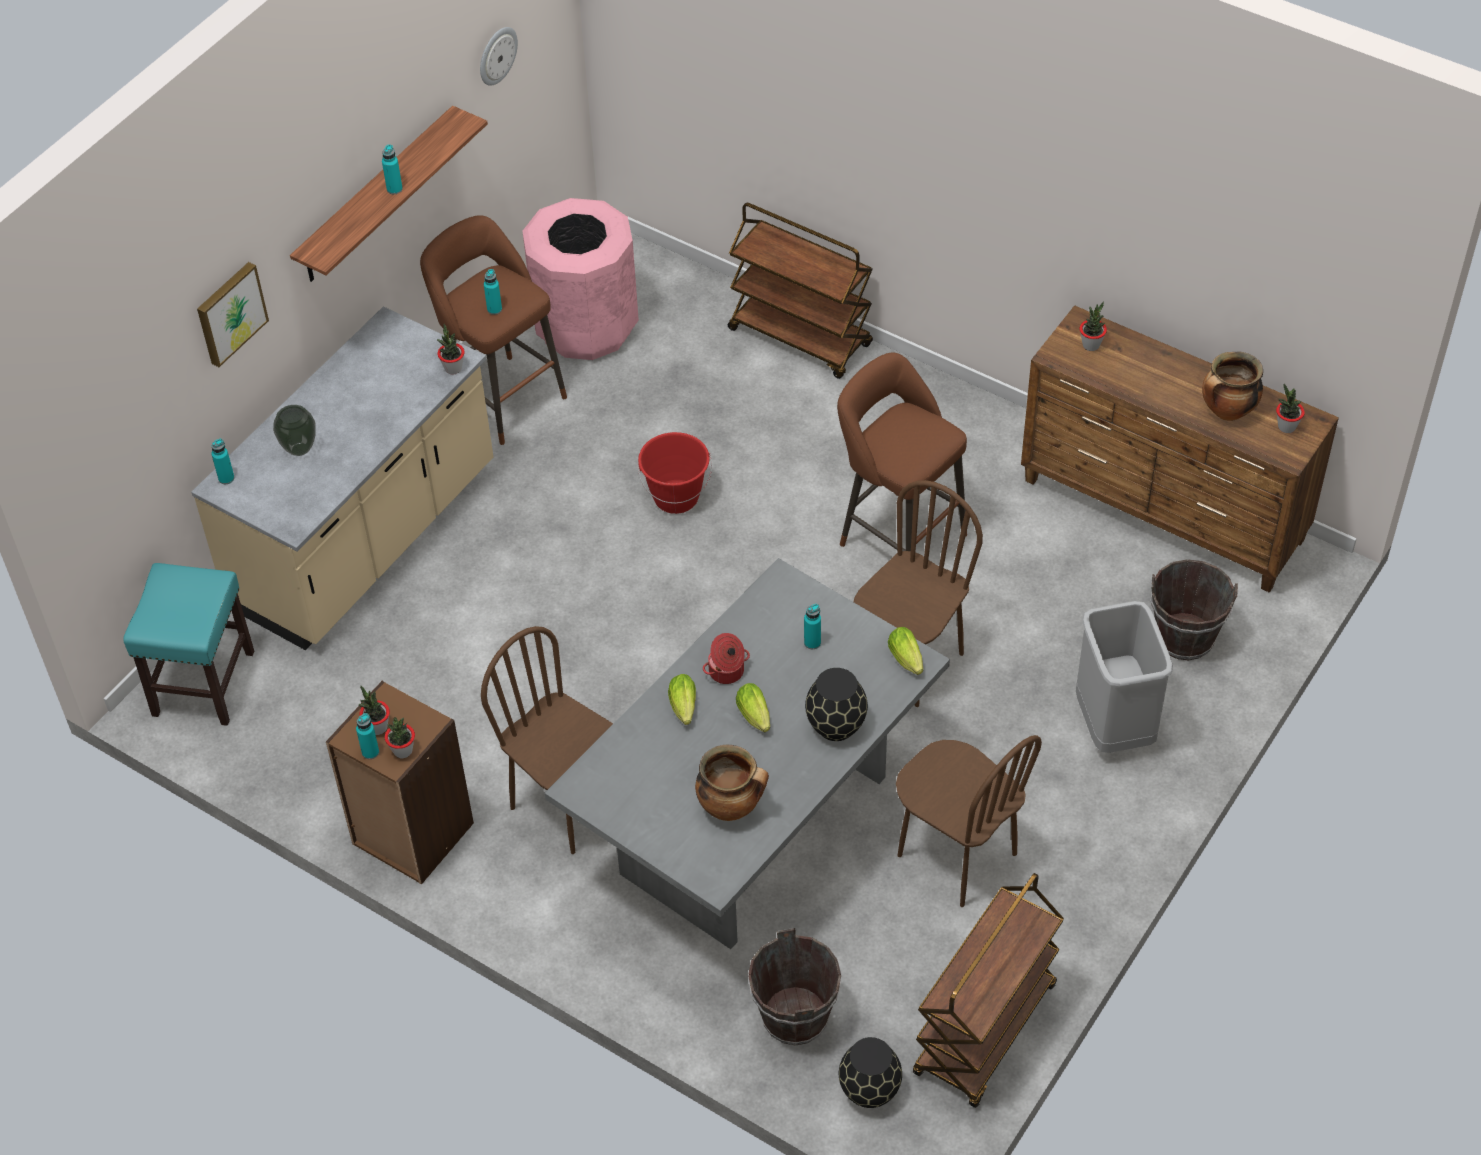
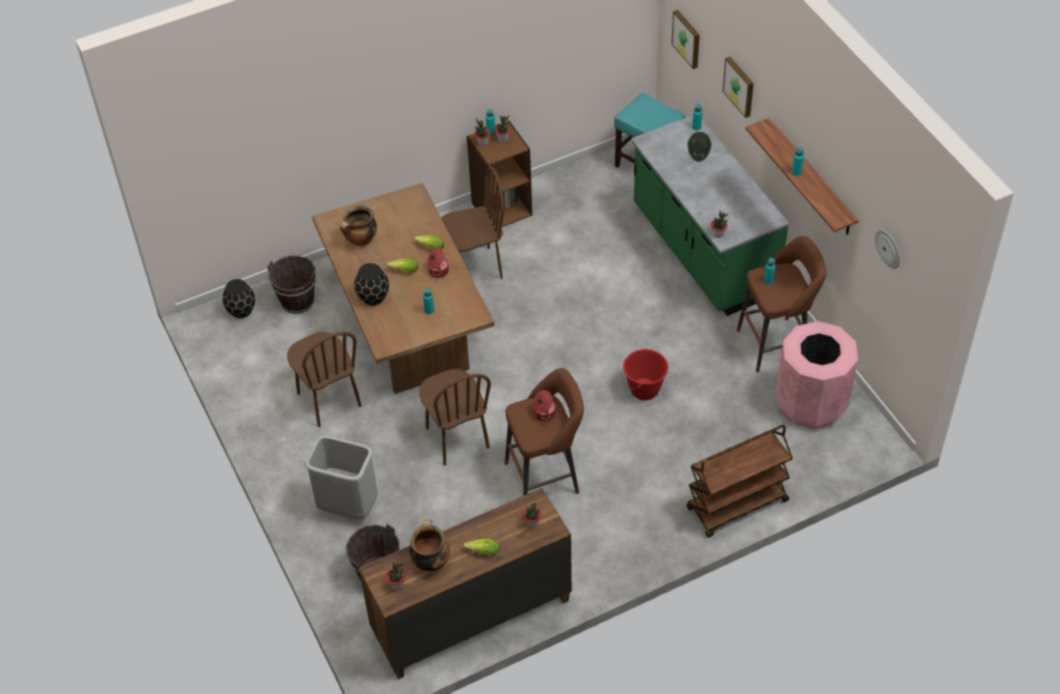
camera: 120 degrees right, 0 degrees up
beige counter [191,306,494,650] -> green counter [631,115,789,316]
grey dining table [545,558,950,949] -> brown dining table [312,183,495,394]
lettuce [888,627,923,675] -> lettuce moved to [463,539,500,555]
brown chair [896,735,1042,907] -> brown chair turned 105 degrees counterclockwise [287,332,362,427]
brown cart [913,873,1064,1108] -> none
none -> cooking pot [533,390,556,421]
none -> picture [671,10,700,69]

